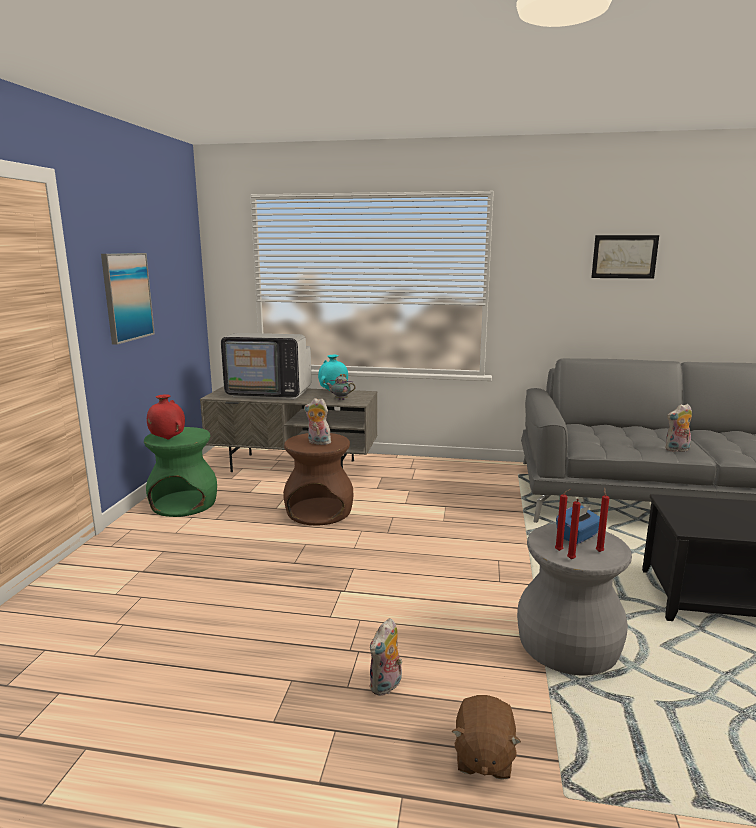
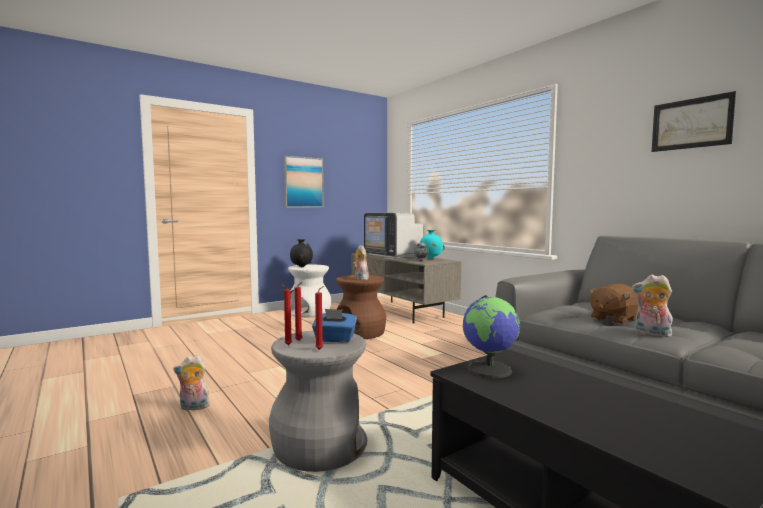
camera: 45 degrees right, 10 degrees down
green stool [144,427,217,517] -> white stool [288,265,331,317]
red vase [147,394,185,439] -> black vase [290,239,313,267]
brown plush toy [452,695,521,780] -> brown plush toy moved to [588,284,638,324]
none -> globe [462,295,520,378]

